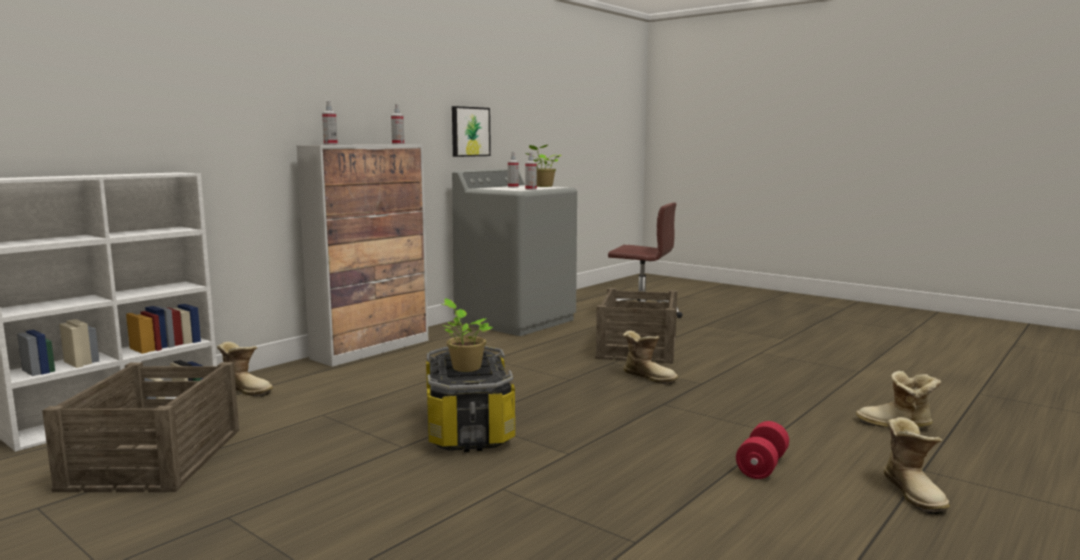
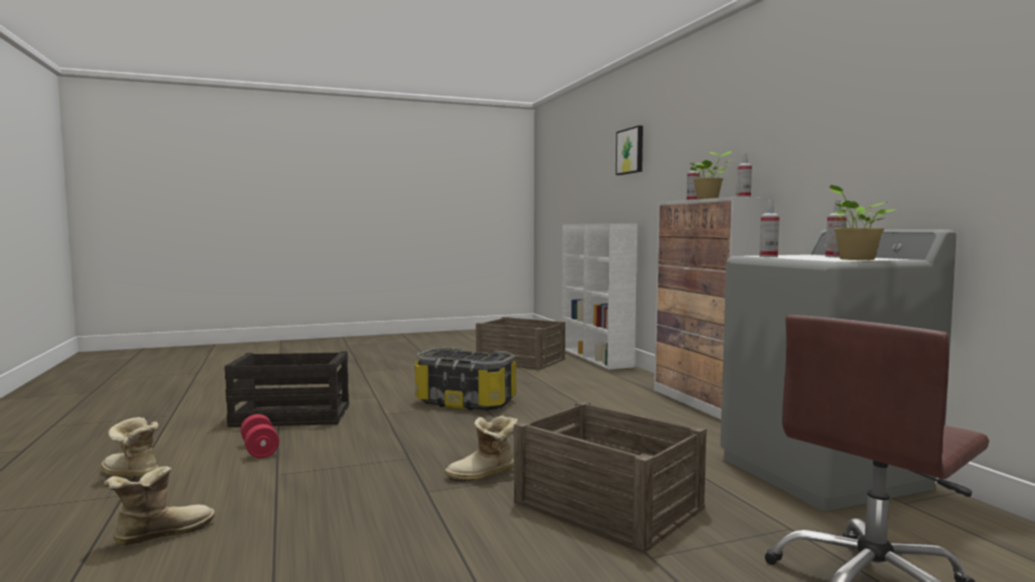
camera: 120 degrees right, 5 degrees down
boot [217,341,273,396] -> none
potted plant [442,298,494,372] -> potted plant moved to [690,151,733,199]
picture [452,106,491,157] -> picture moved to [616,125,643,175]
none -> crate [224,351,349,427]

